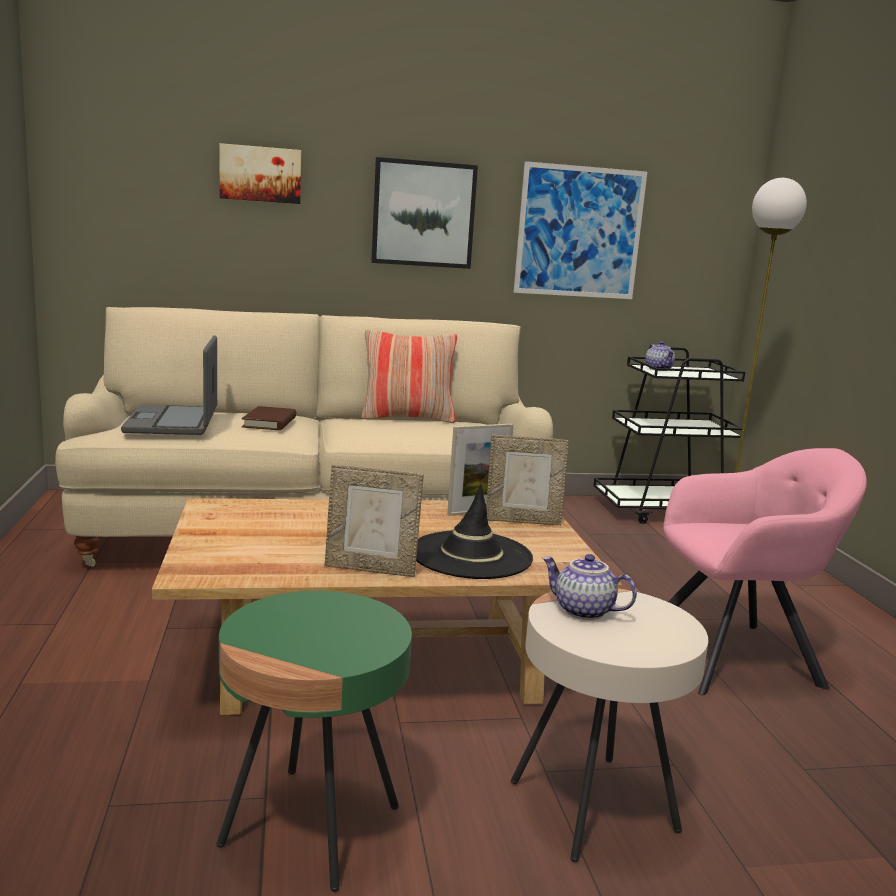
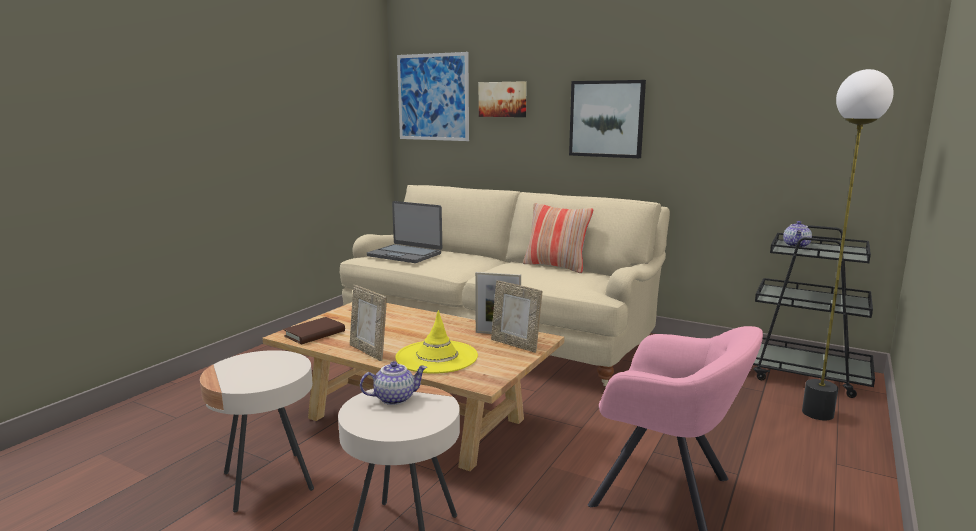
camera: 40 degrees right, 0 degrees up
laptop [121,335,217,435] -> laptop turned 90 degrees counterclockwise [367,201,442,263]
green side table [216,591,412,892] -> beige side table [200,350,314,512]
brown book [242,406,296,430] -> brown book moved to [283,317,345,344]
black hat [416,484,533,579] -> yellow hat [395,310,478,374]
picture [513,161,647,299] -> picture moved to [397,52,469,141]
teapot [542,554,637,620] -> teapot turned 90 degrees clockwise [360,361,427,405]

